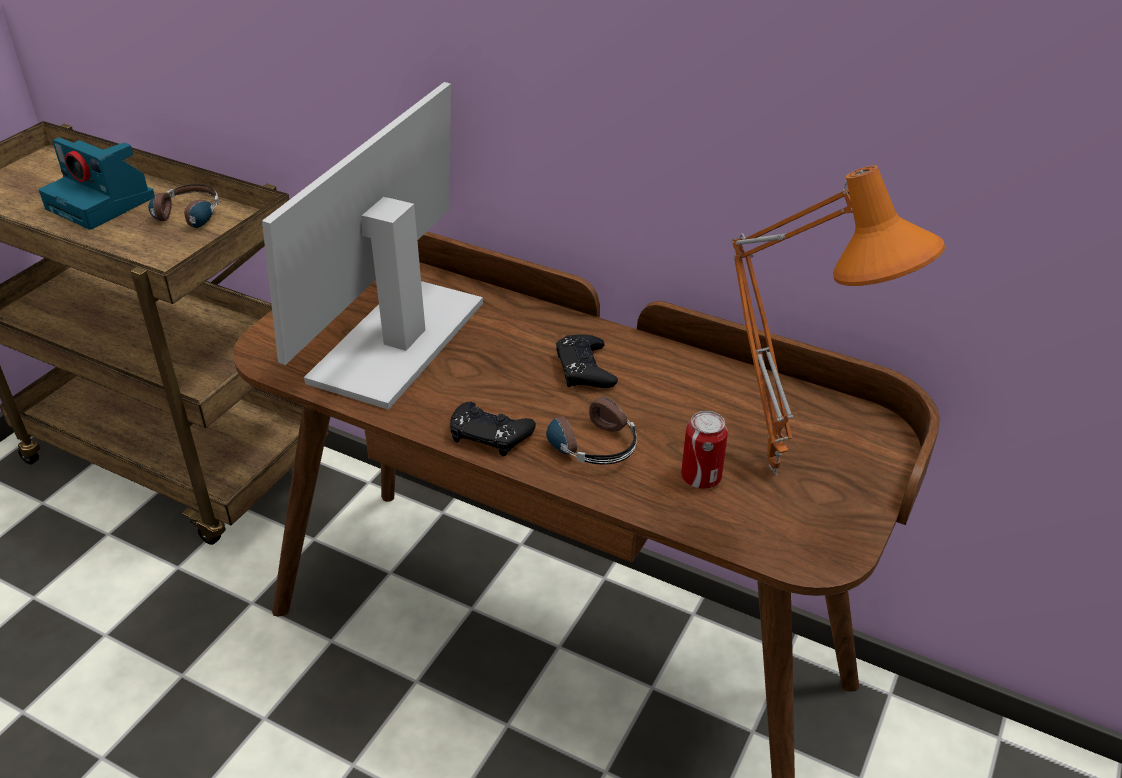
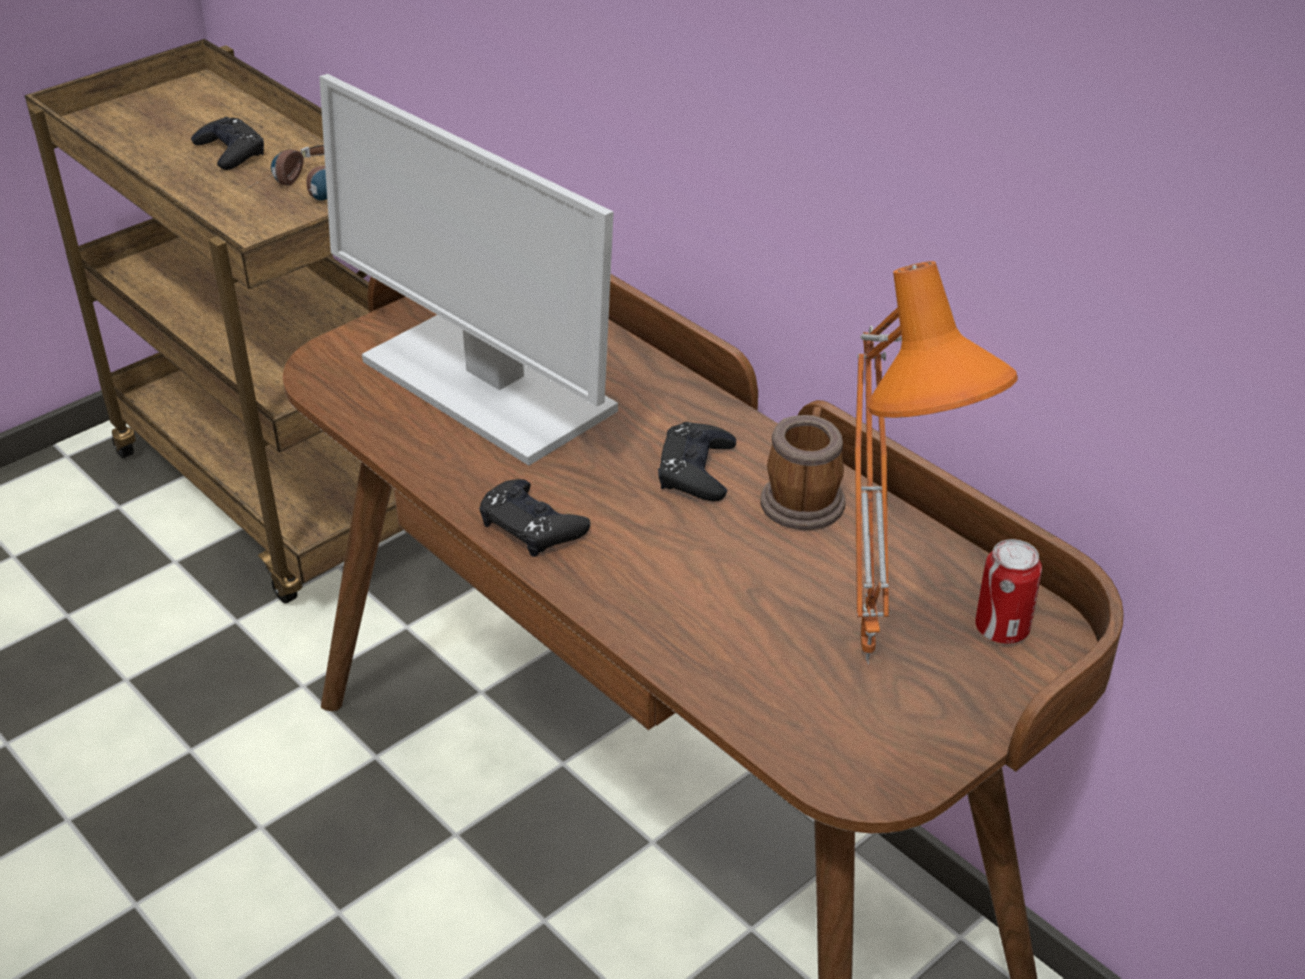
camera: 20 degrees right, 0 degrees up
camera [39,137,155,230] -> black game controller [191,117,264,170]
monitor [262,82,483,410] -> monitor turned 90 degrees counterclockwise [319,74,618,466]
headphones [546,386,637,464] -> none
can [681,411,728,489] -> can moved to [975,539,1042,644]
none -> mug [761,407,845,530]

